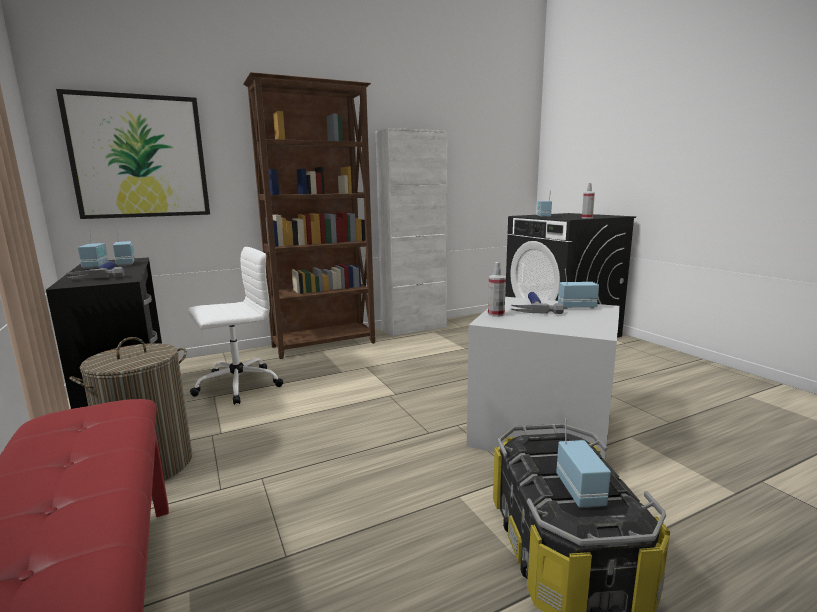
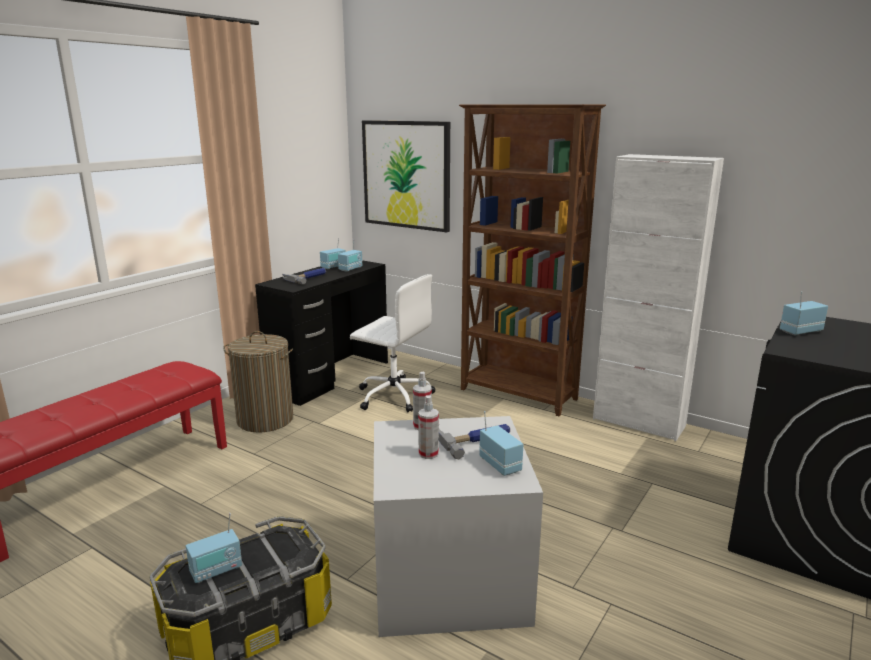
camera: 60 degrees right, 5 degrees up
spray bottle [582,183,595,219] -> spray bottle moved to [418,395,439,459]

